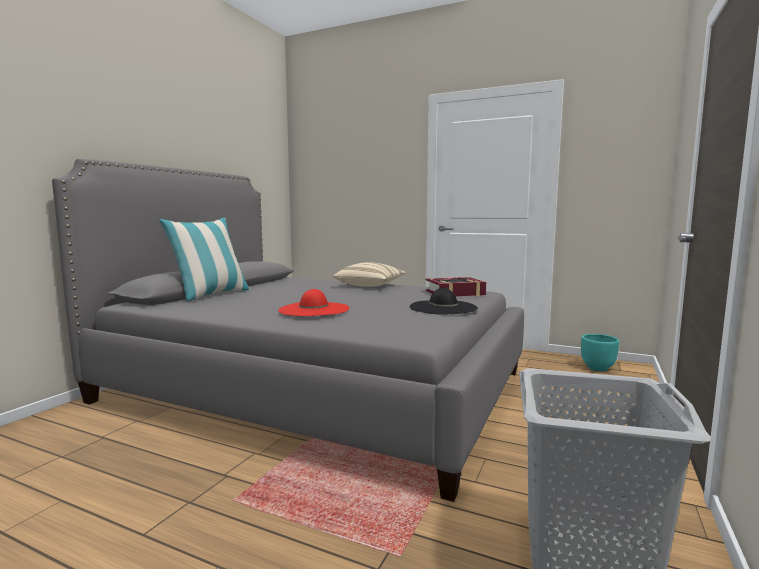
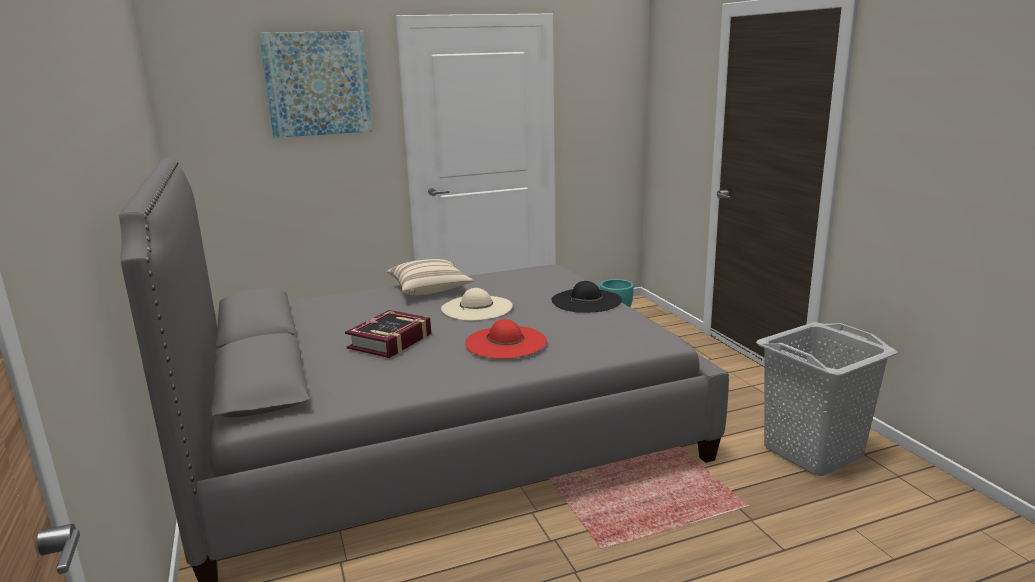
camera: 45 degrees left, 10 degrees up
pillow [159,218,250,301] -> none
book [425,277,486,296] -> book moved to [345,310,431,358]
none -> picture [259,31,372,138]
none -> beige hat [441,288,513,321]

